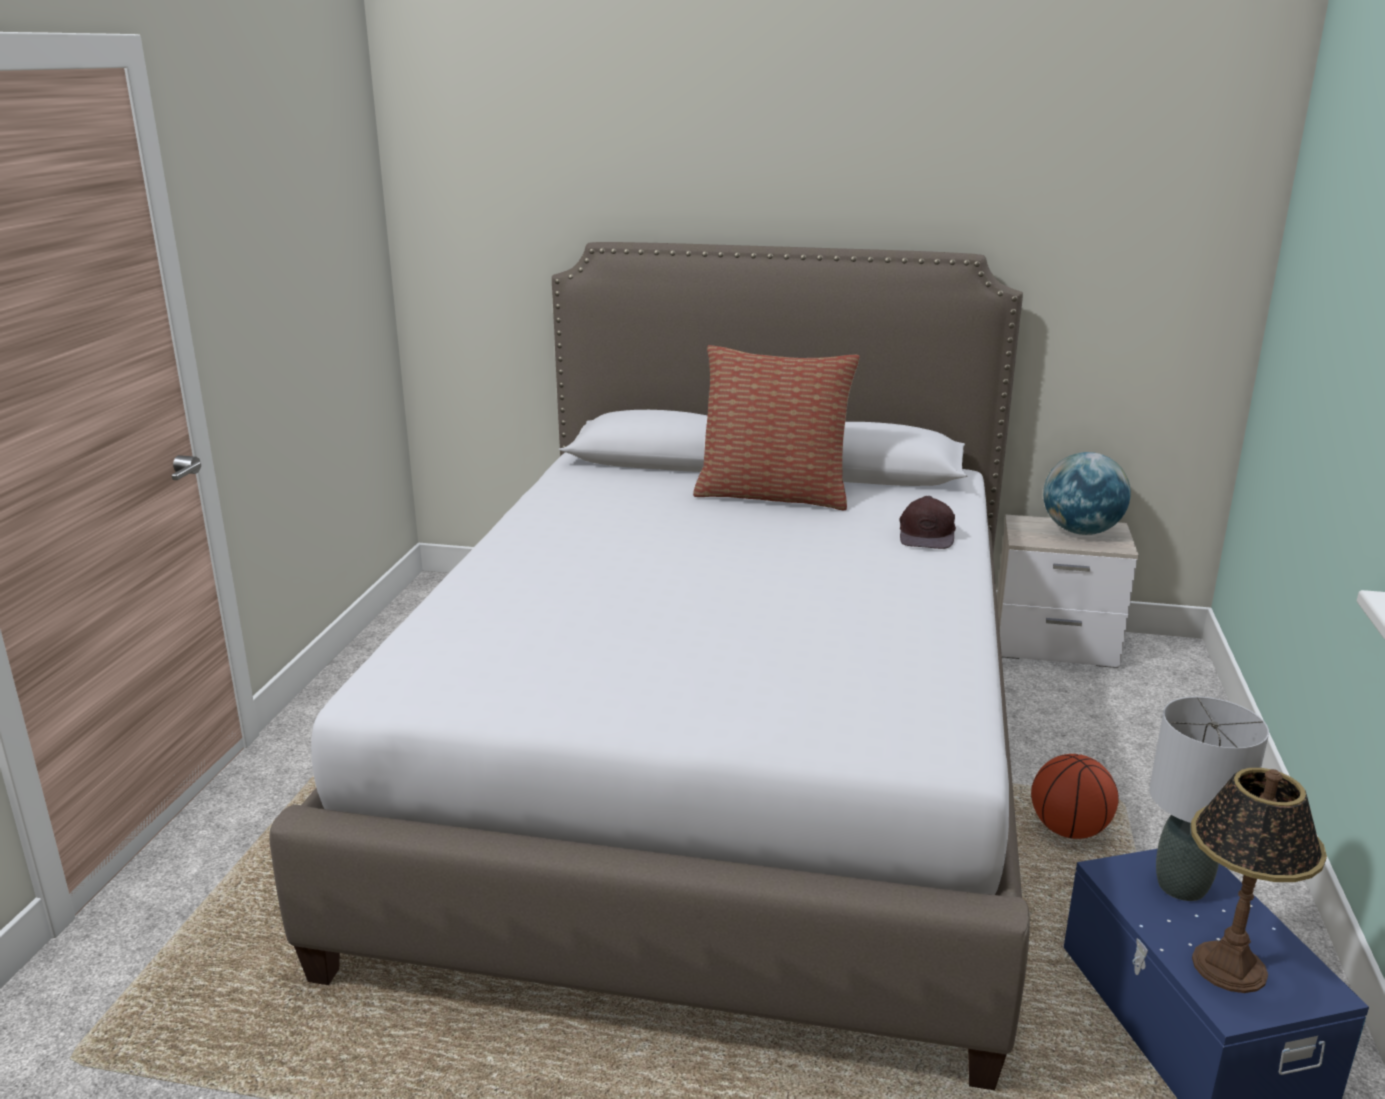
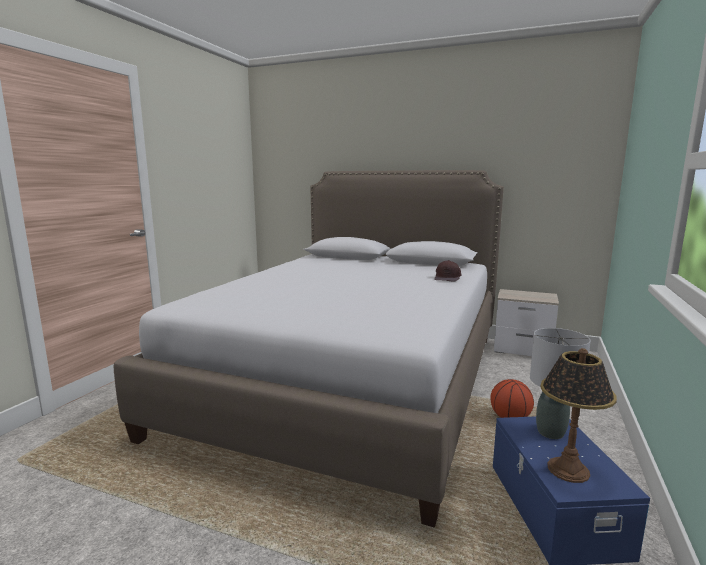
camera: 10 degrees right, 10 degrees down
pillow [693,345,860,510] -> none
globe [1043,452,1131,535] -> none

